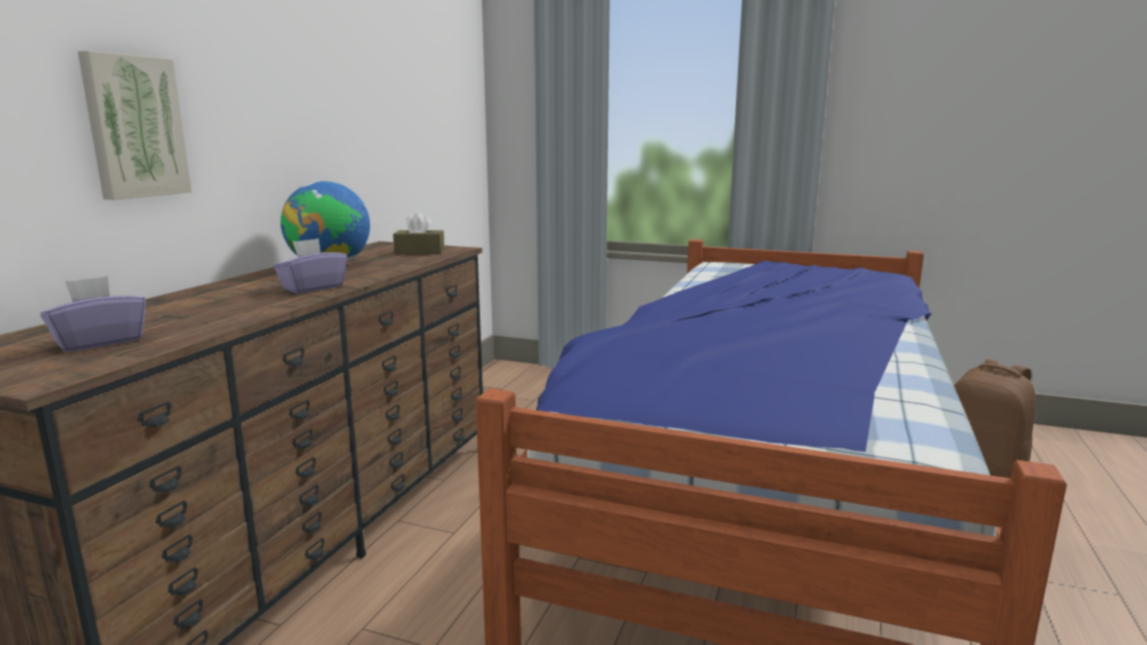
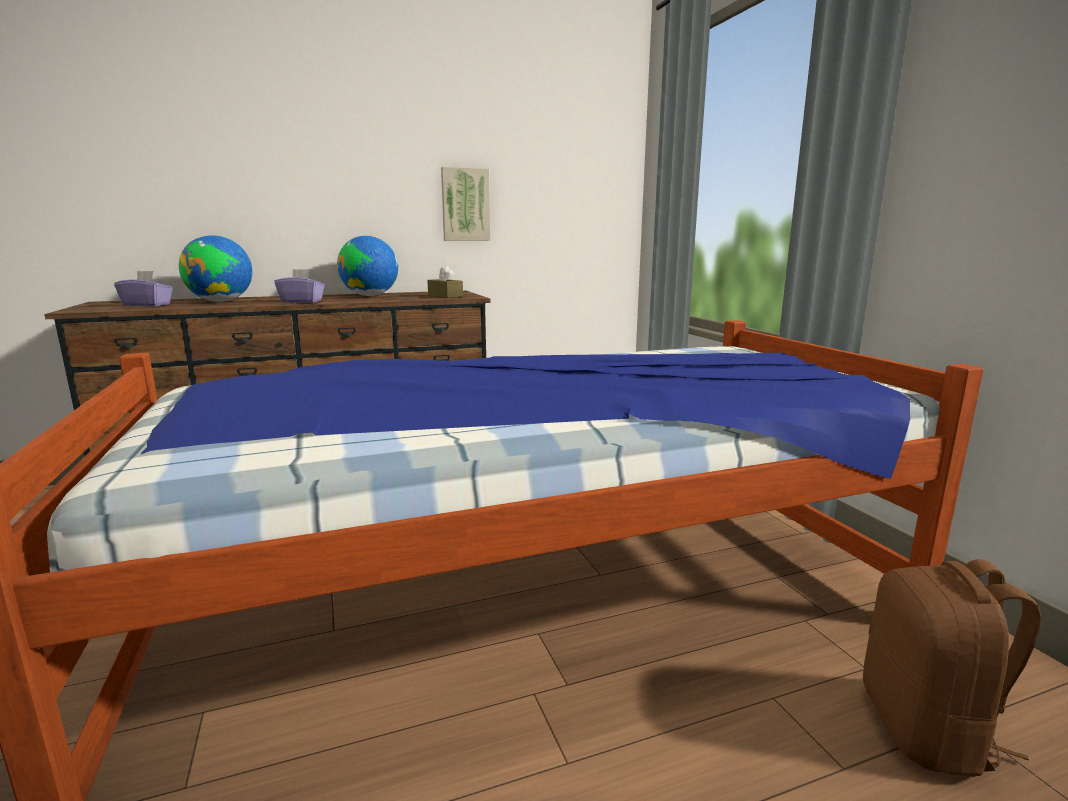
camera: 50 degrees right, 0 degrees up
picture [78,51,192,200] -> picture moved to [441,167,490,241]
none -> globe [179,235,252,302]

